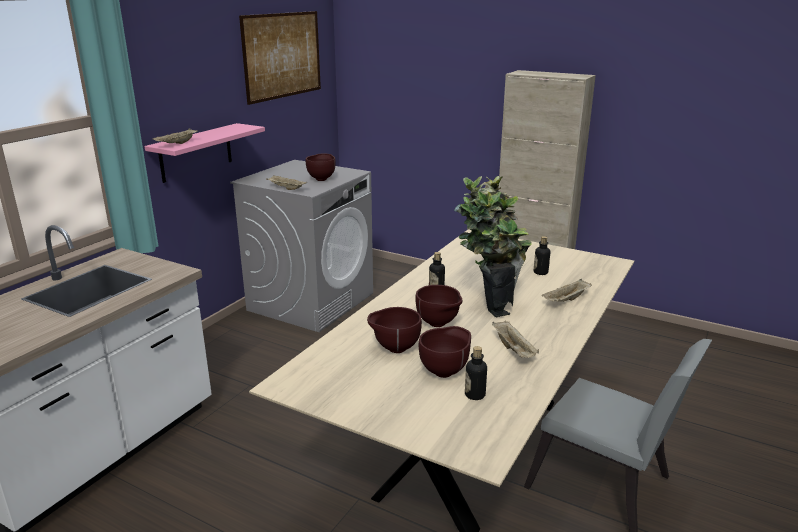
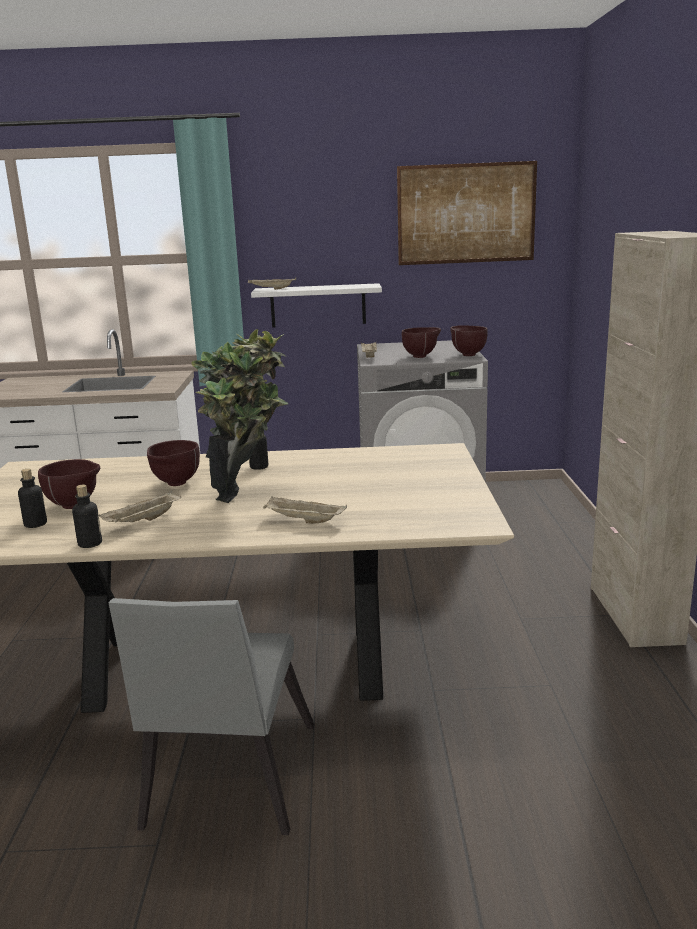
camera: 60 degrees right, 5 degrees down
pink shelf [144,123,265,183] -> white shelf [251,283,382,327]
brown bowl [367,307,422,353] -> brown bowl moved to [450,325,488,356]
bottle [534,236,550,275] -> bottle moved to [72,485,102,548]

